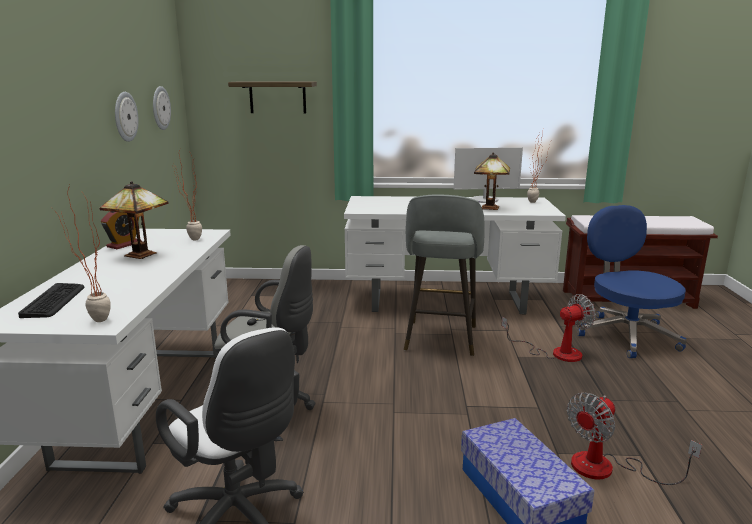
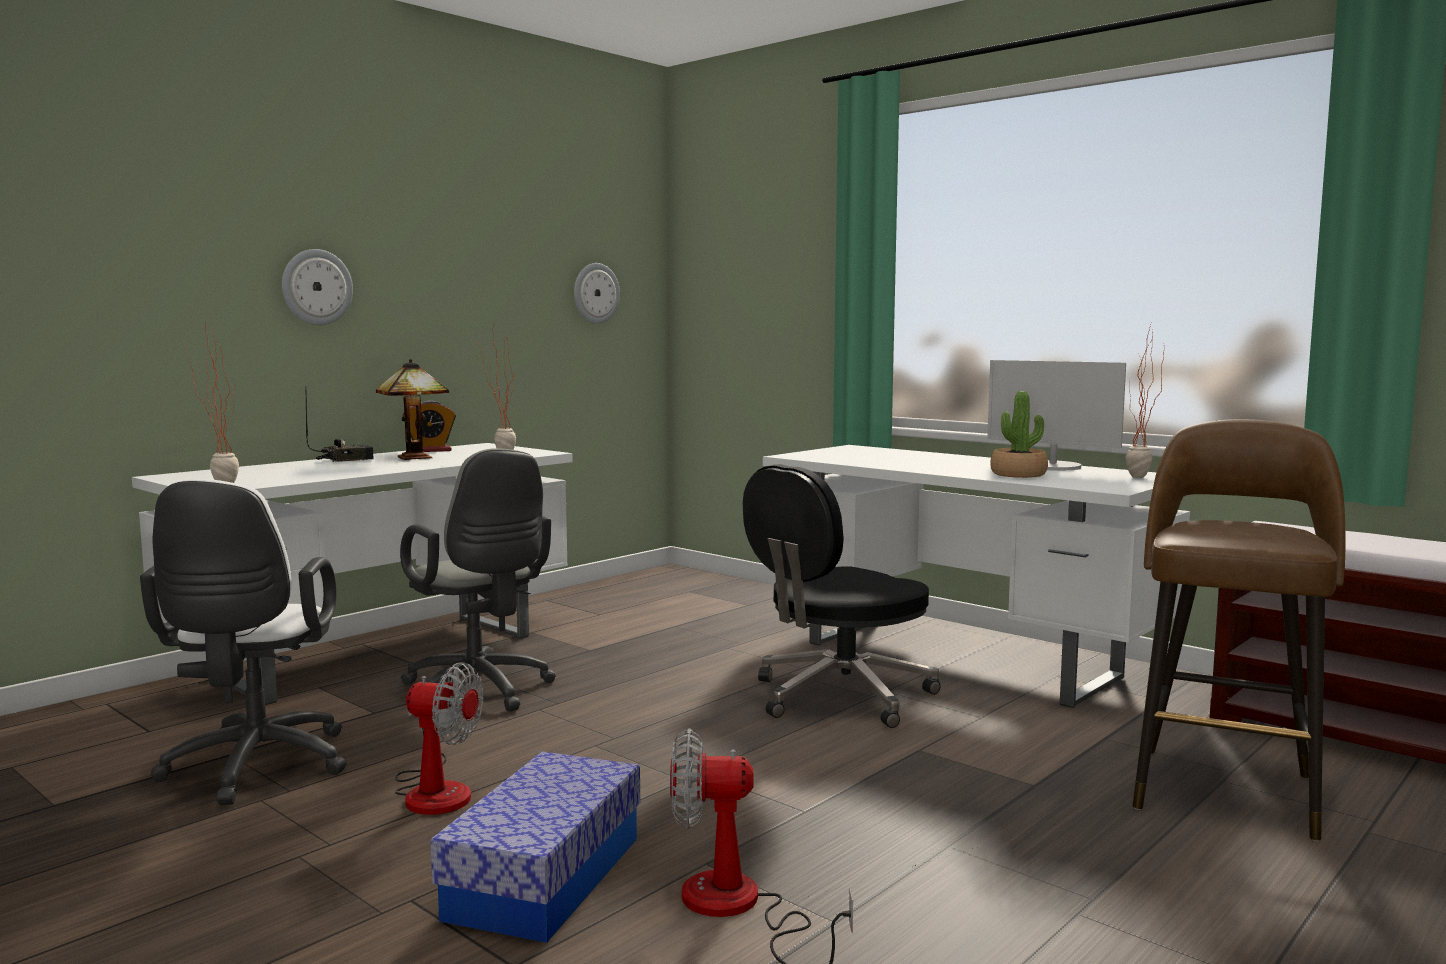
camera: 40 degrees right, 10 degrees down
keyboard [18,283,85,318] -> none
wall clock [115,92,138,142] -> wall clock moved to [282,249,353,325]
shelf [228,82,317,113] -> none
grey stool [404,195,485,356] -> black office chair [743,464,940,728]
table lamp [474,152,510,210] -> potted plant [990,391,1048,478]
fan [502,294,596,362] -> fan moved to [395,662,483,815]
blue office chair [577,205,687,358] -> brown stool [1133,419,1345,841]
none -> radio [306,394,374,462]

